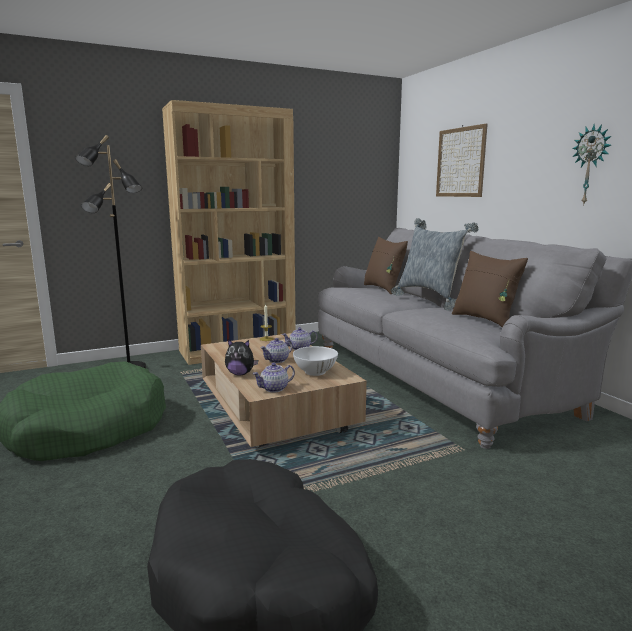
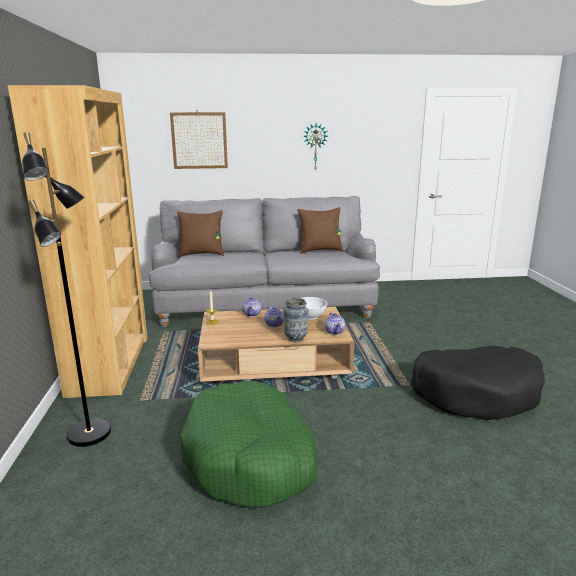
camera: 70 degrees left, 5 degrees up
plush toy [225,339,258,375] -> vase [283,298,309,343]
pillow [390,218,479,311] -> none

